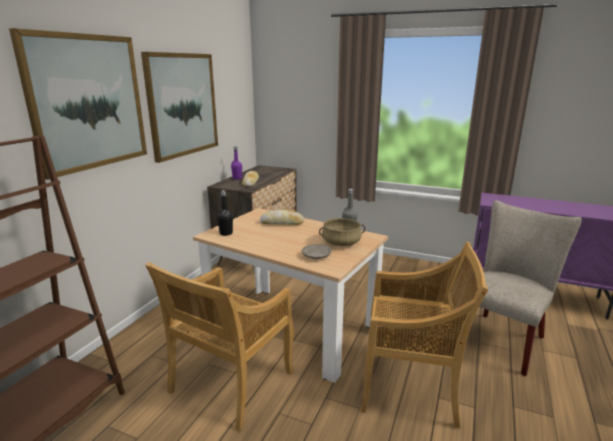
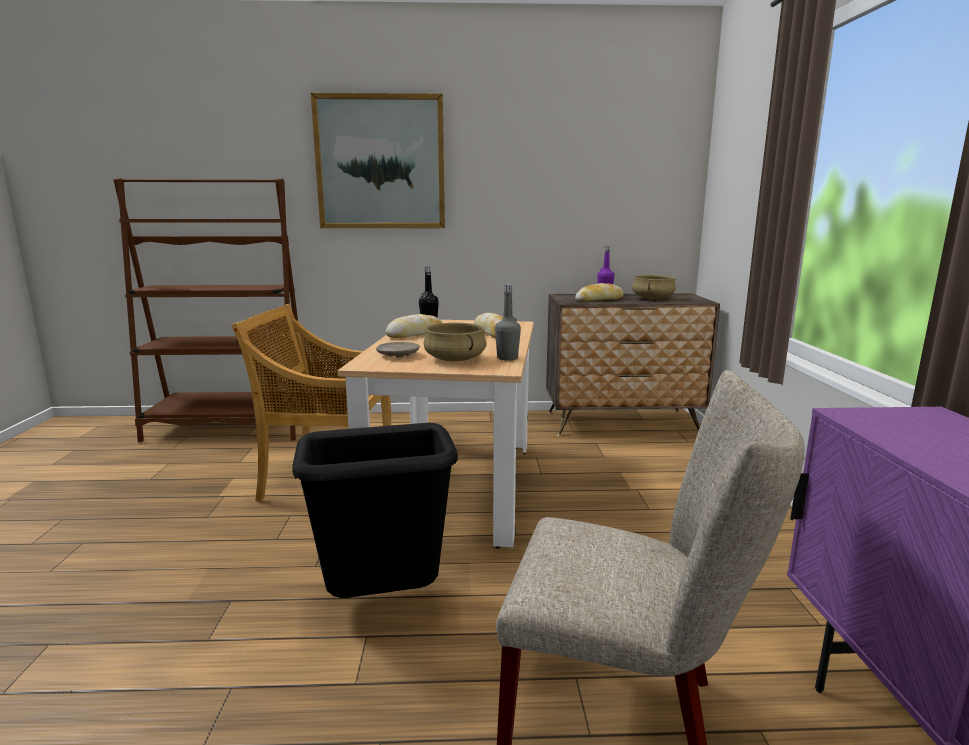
camera: 65 degrees right, 5 degrees down
picture [141,52,218,163] -> none
beige chair [361,241,488,429] -> black trash can [292,423,458,598]
none -> bread [386,314,443,338]
none -> beige cooking pot [632,275,676,299]

